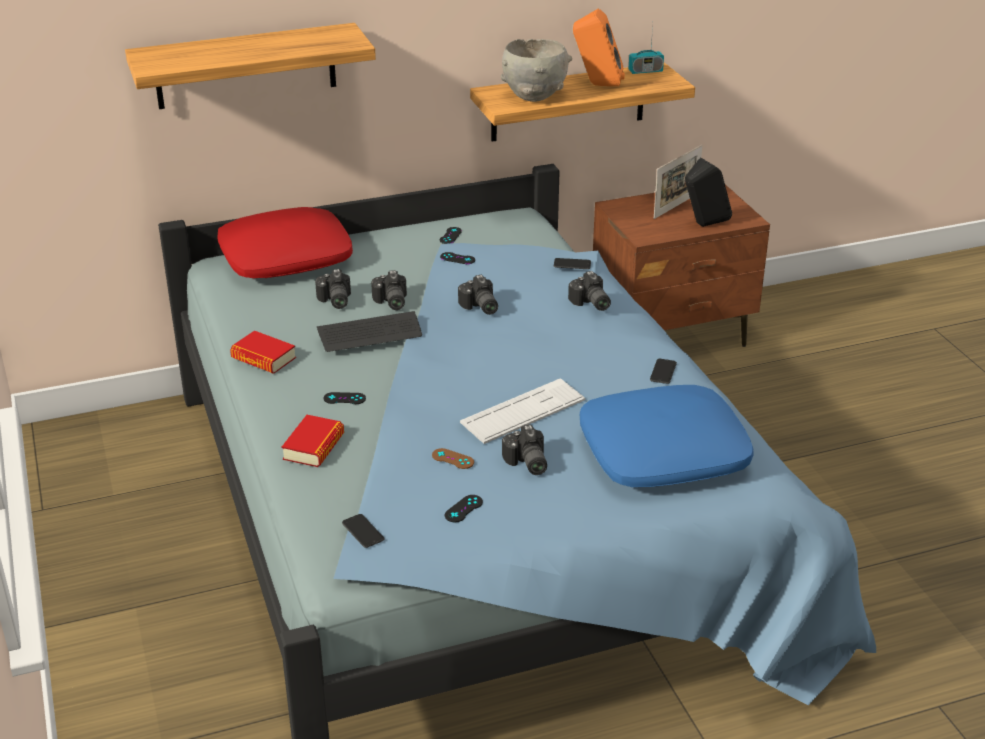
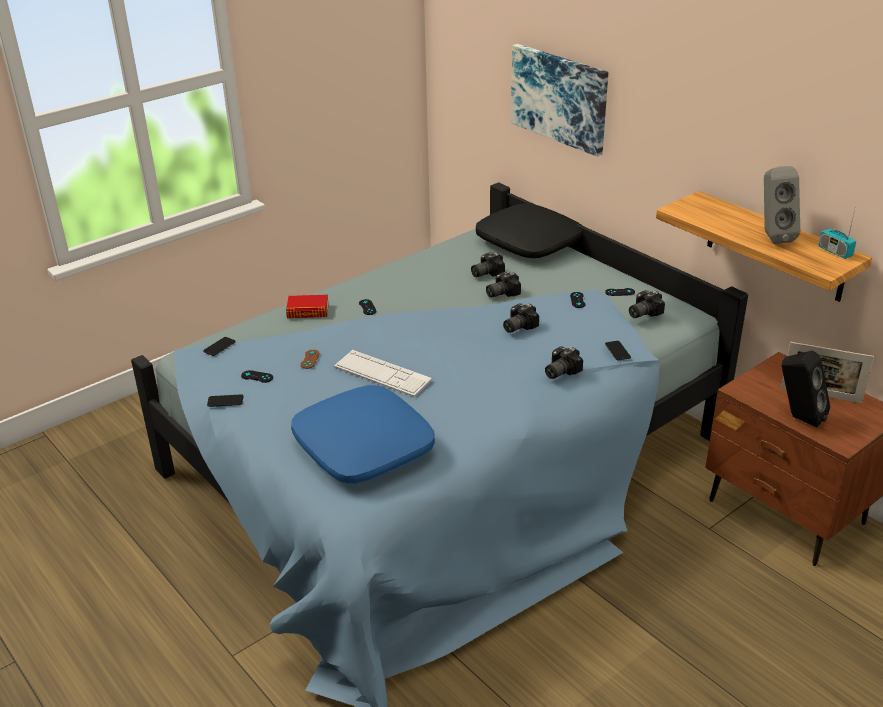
camera: 70 degrees right, 0 degrees up
shelf [125,23,376,109] -> picture [511,44,608,157]
red pillow [217,207,353,278] -> black pillow [476,203,583,258]
book [230,330,296,374] -> none
keyboard [317,311,422,352] -> none
grey bowl [501,39,572,102] -> none
camera [502,425,547,475] -> camera moved to [629,290,665,318]
orange speaker [573,9,625,86] -> grey speaker [764,166,800,244]
phone [650,359,677,384] -> phone moved to [207,394,243,407]

